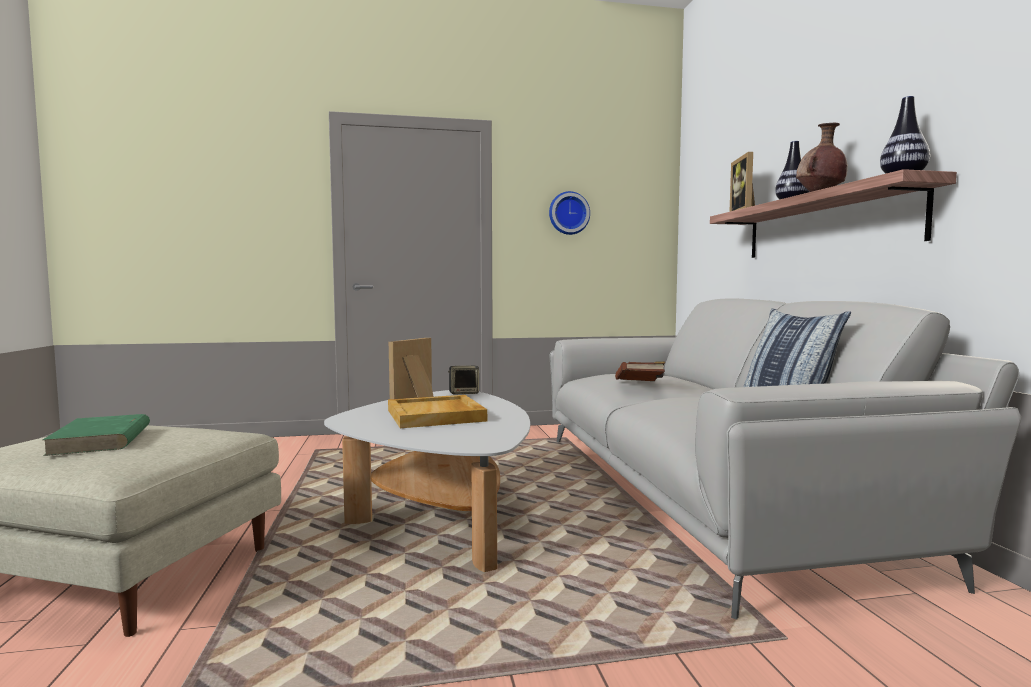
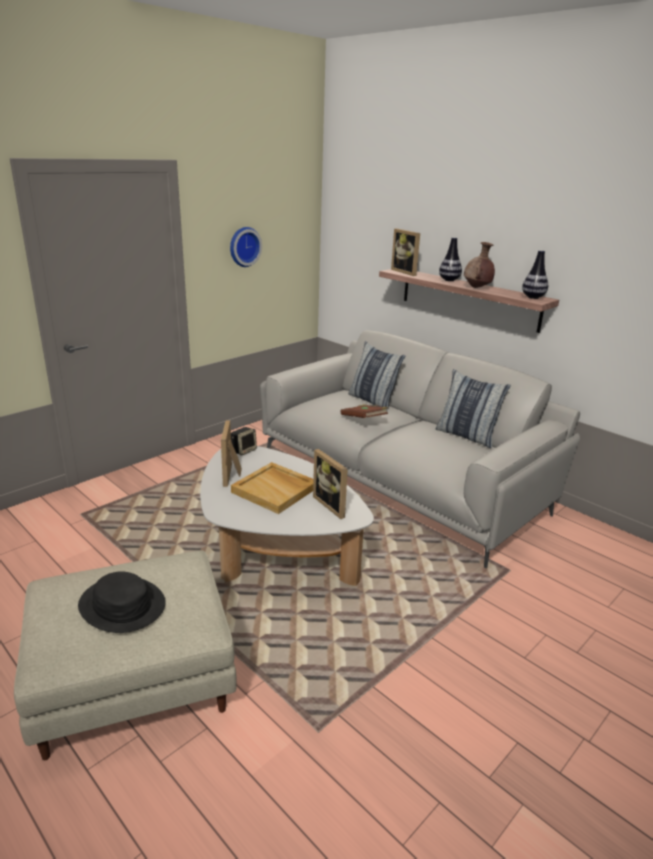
camera: 35 degrees left, 20 degrees up
green book [43,414,150,456] -> black hat [78,571,166,633]
none -> picture frame [313,449,348,519]
none -> pillow [349,341,406,411]

